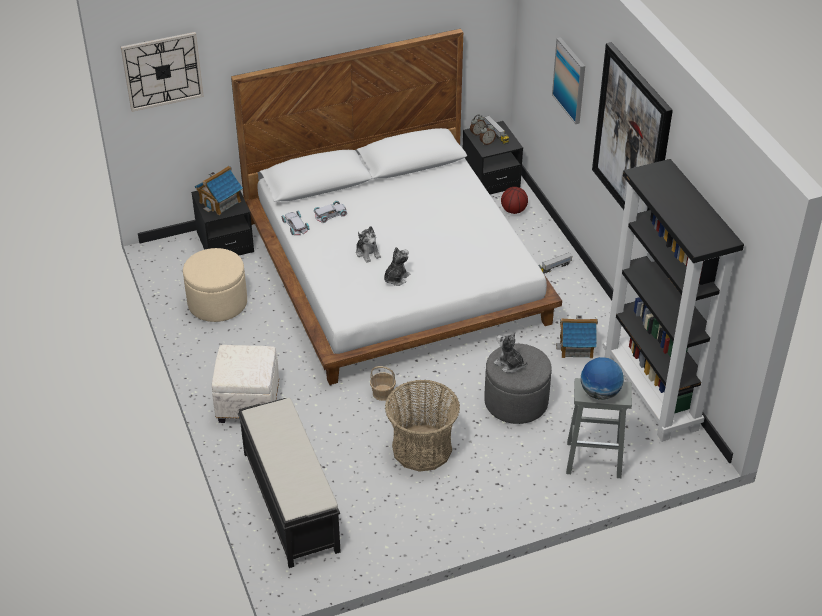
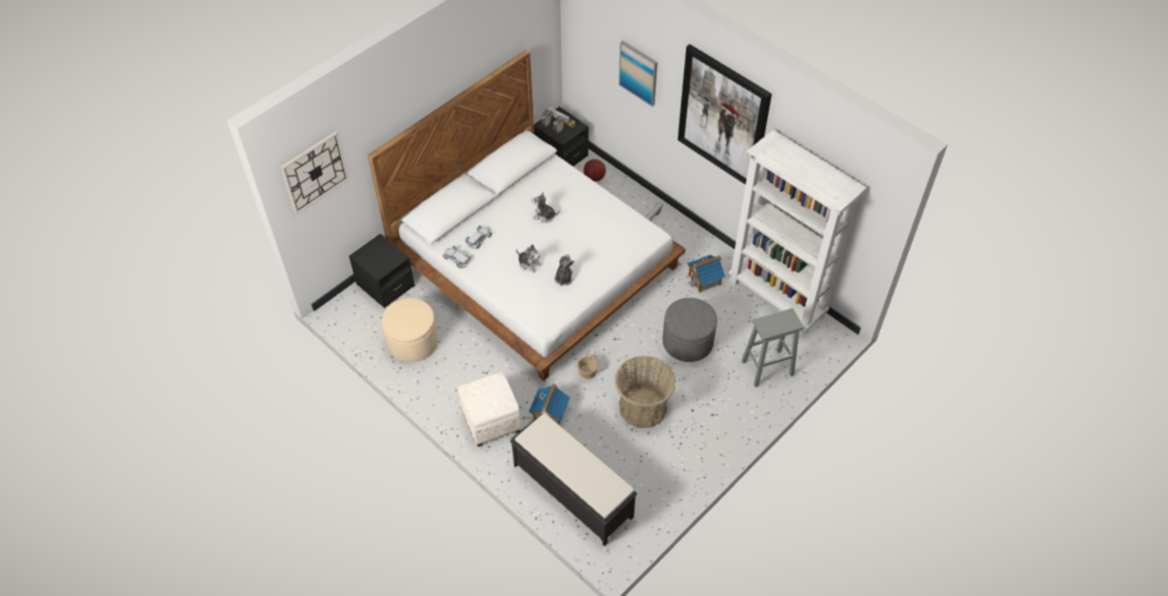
camera: 25 degrees left, 10 degrees up
toy house [194,166,243,215] -> toy house moved to [529,384,570,424]
plush toy [494,332,528,373] -> plush toy moved to [531,192,559,223]
globe [581,357,624,400] -> none
black bookcase [603,159,744,442] -> white bookcase [728,130,867,335]

